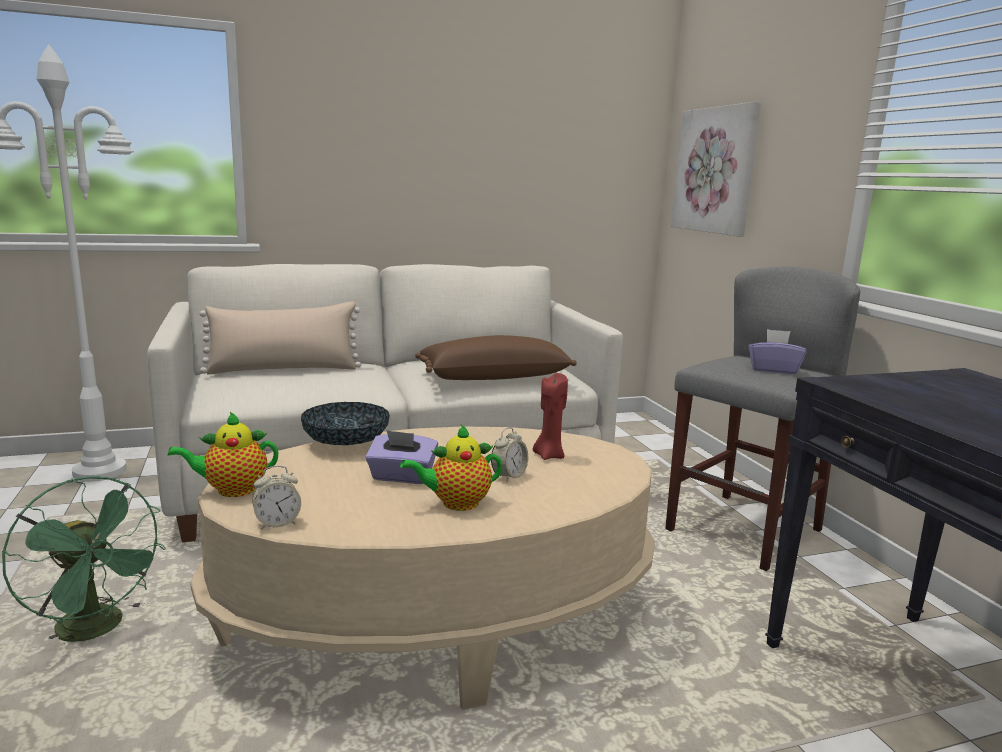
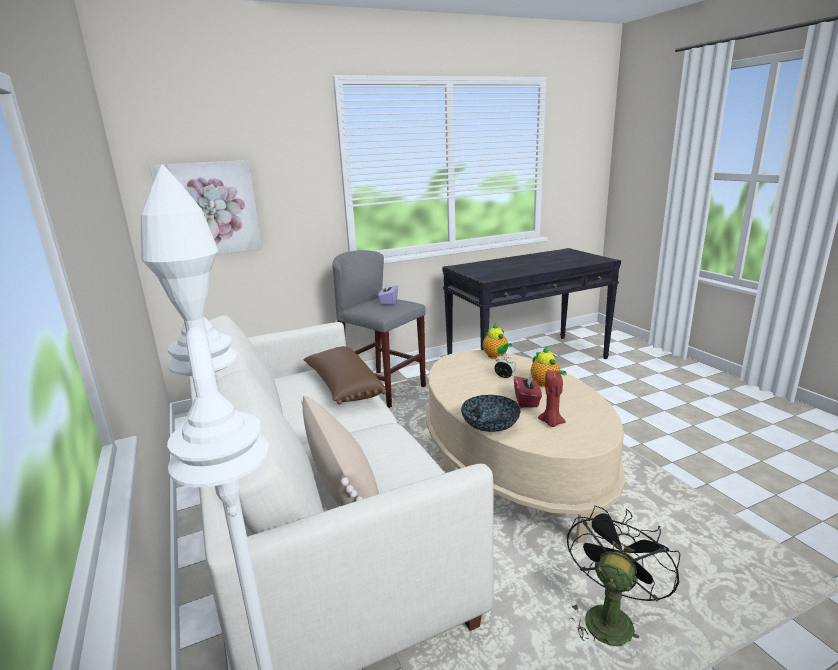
camera: 95 degrees left, 5 degrees up
green fan [2,476,166,643] -> black fan [567,506,680,646]
teapot [168,412,278,497] -> teapot moved to [483,323,512,359]
alarm clock [253,466,301,529] -> none
purple tissue box [365,430,438,484] -> red tissue box [514,374,542,408]
red candle [533,373,568,460] -> red candle moved to [538,370,566,427]

